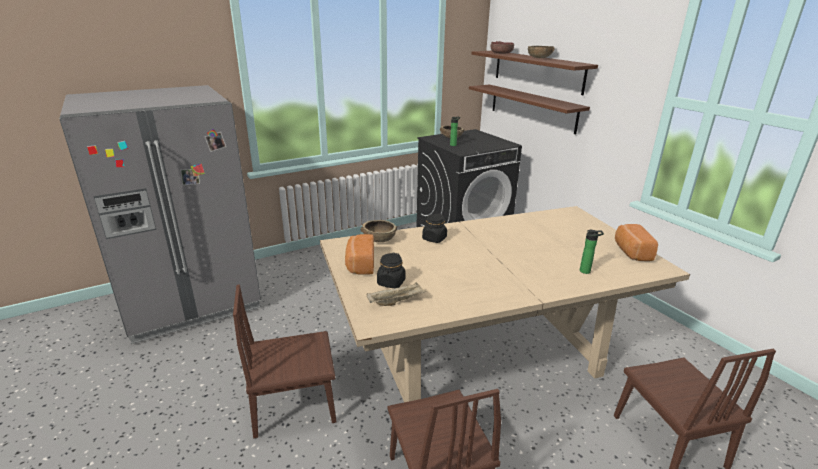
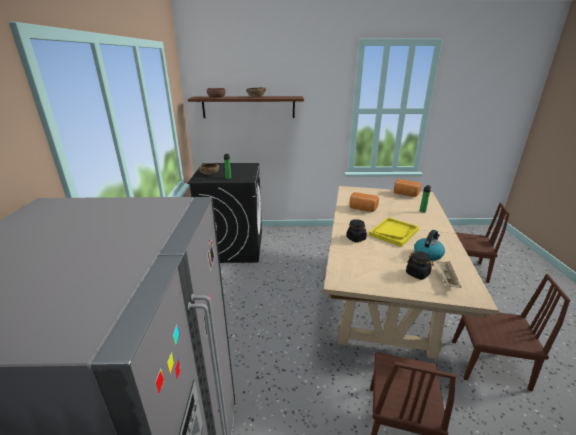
camera: 60 degrees left, 0 degrees up
bread [345,234,374,275] -> bread moved to [349,192,379,212]
brown bowl [361,220,397,242] -> none
brown shelf [469,84,590,134] -> none
none -> yellow tray [369,217,419,247]
none -> kettle [414,230,445,261]

